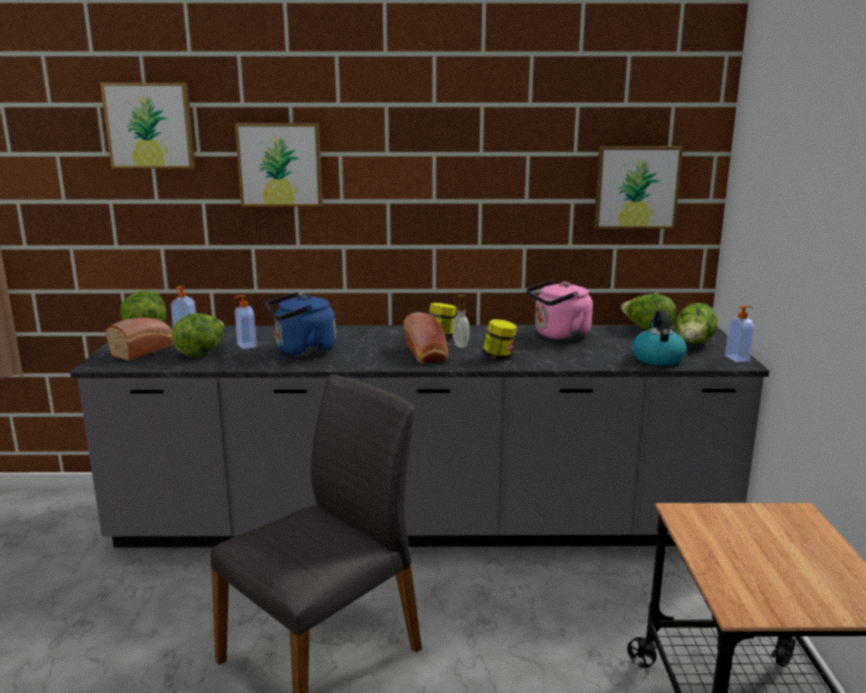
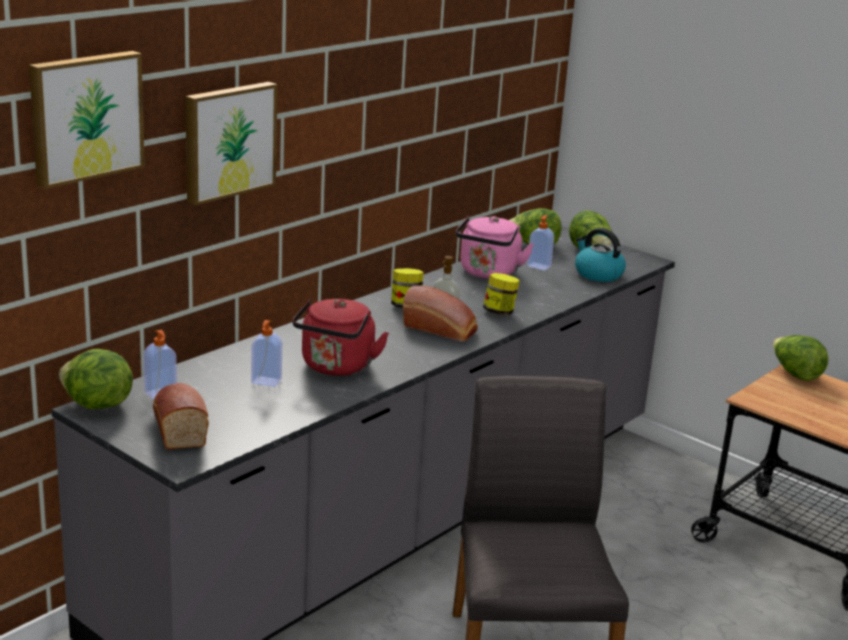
camera: 50 degrees left, 5 degrees up
lettuce [172,313,224,357] -> lettuce moved to [773,335,829,381]
blue kettle [266,292,336,357] -> red kettle [292,299,389,376]
picture [594,146,683,229] -> none
soap dispenser [725,305,754,362] -> soap dispenser moved to [527,215,554,270]

